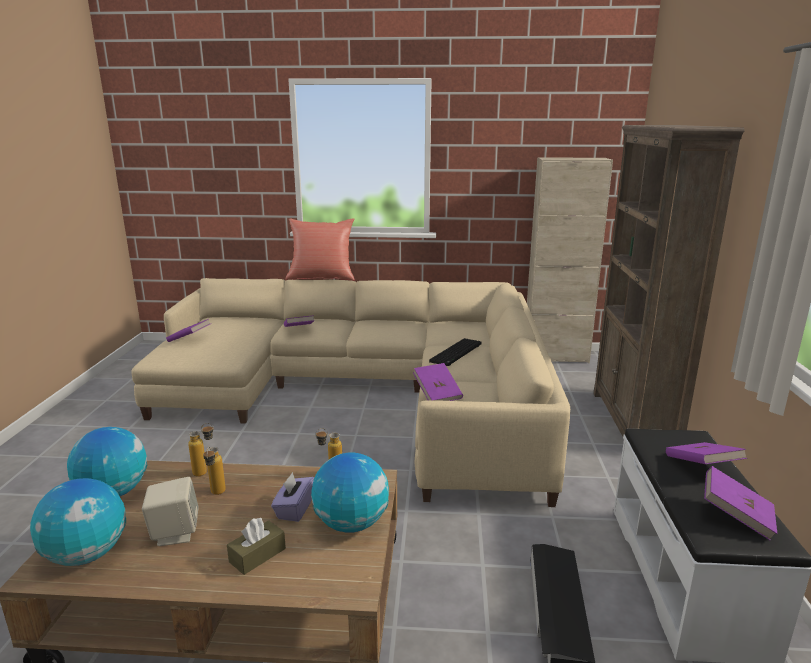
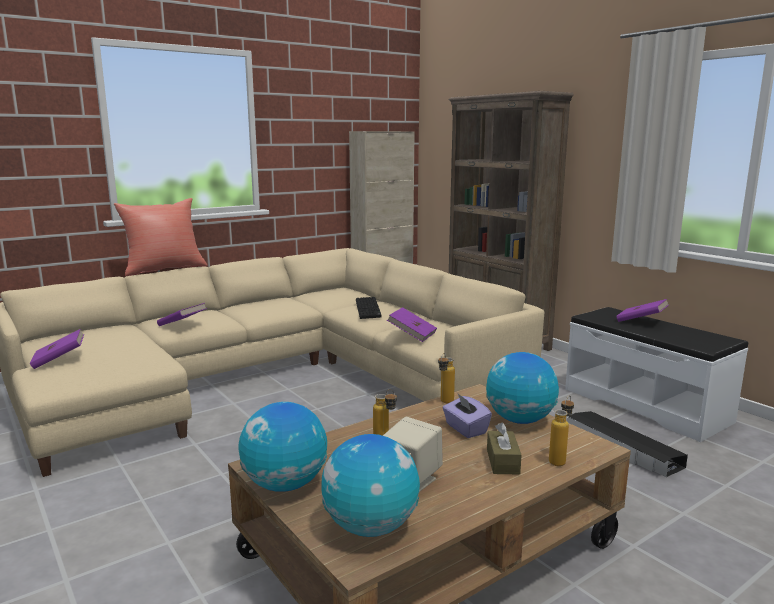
camera: 40 degrees left, 5 degrees down
bottle [188,423,214,477] -> bottle moved to [549,395,574,466]
purple book [704,466,777,540] -> none

